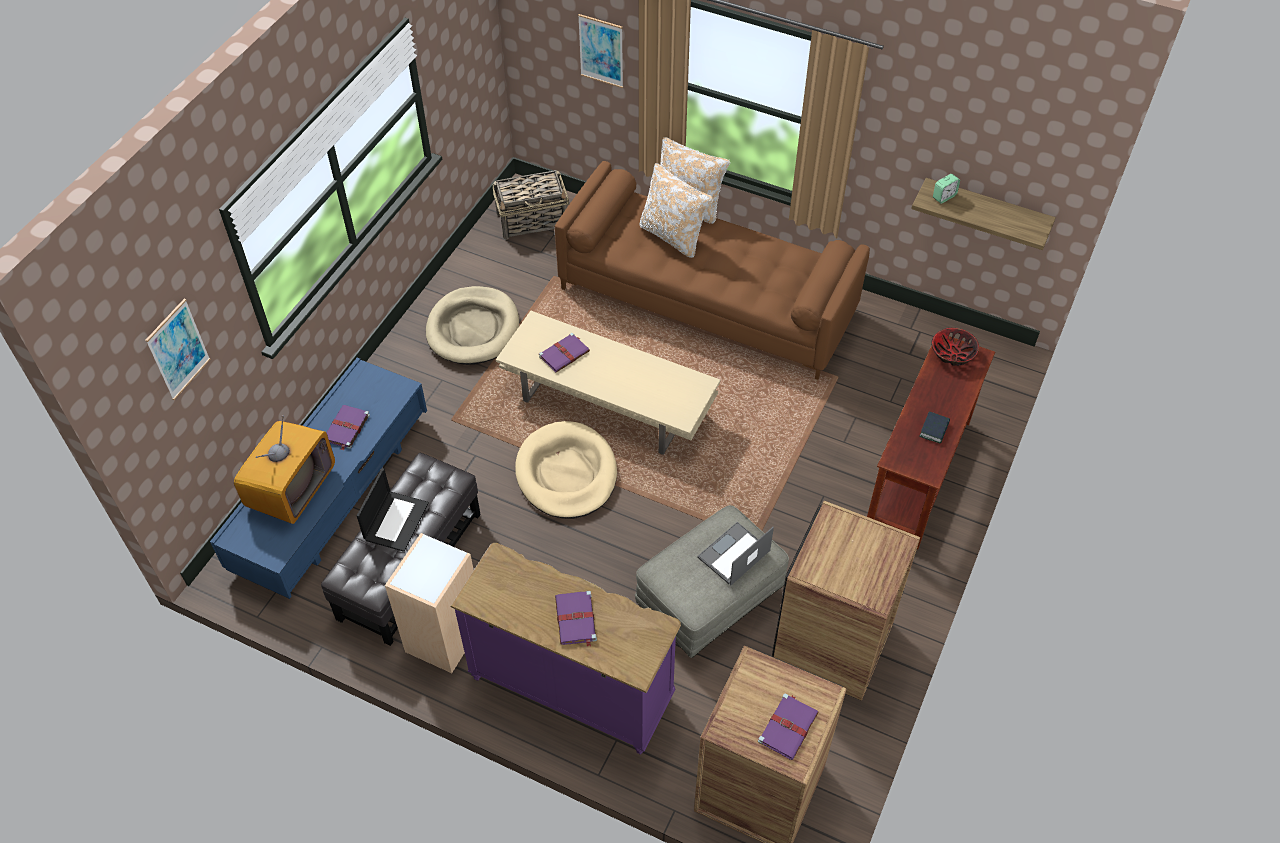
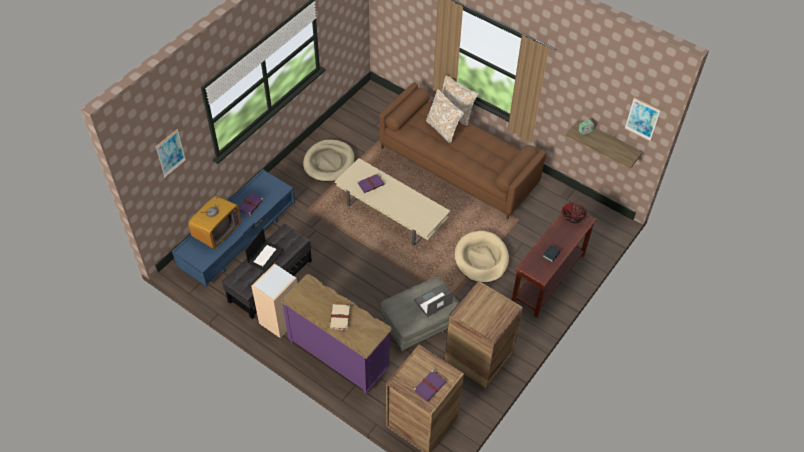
camera: 10 degrees right, 0 degrees up
basket [492,170,569,240] -> none
beige dog bed [515,421,617,519] -> beige dog bed moved to [455,231,509,283]
purple book [555,591,597,647] -> beige book [330,304,351,332]
picture [578,14,623,88] -> picture moved to [625,97,661,141]

